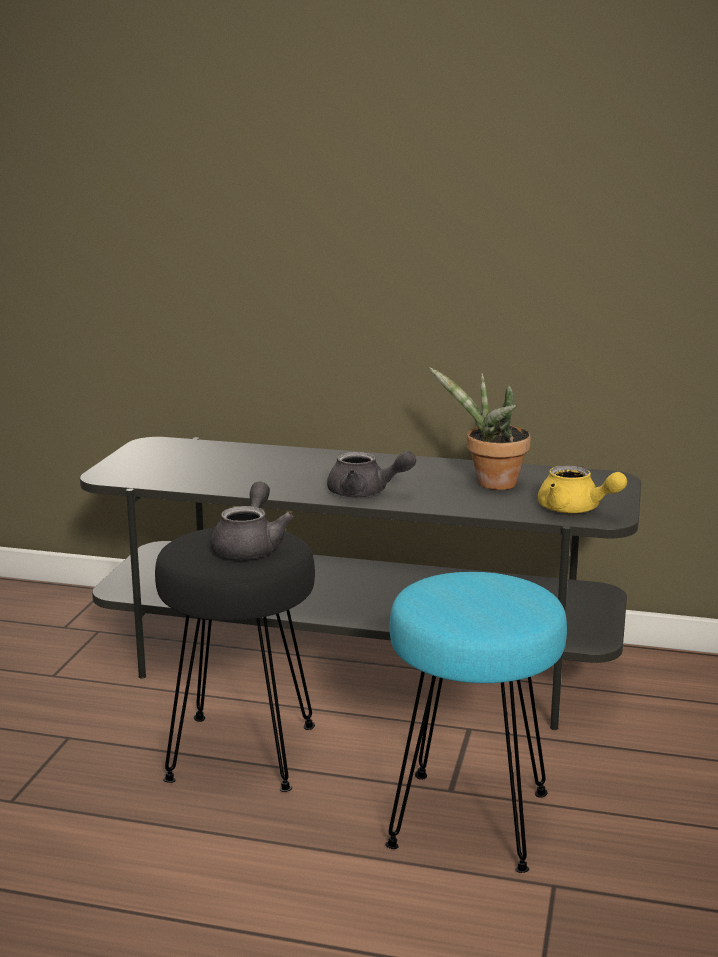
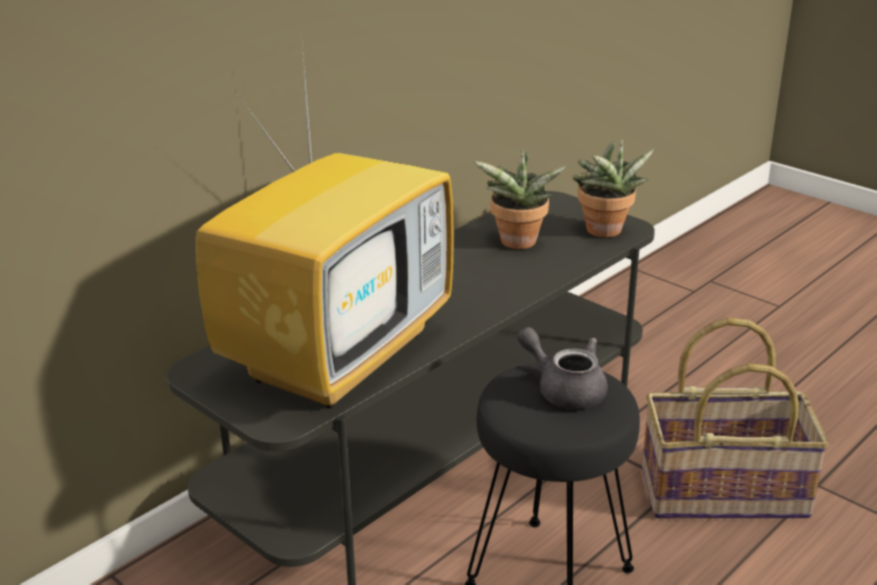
camera: 60 degrees left, 10 degrees up
grey teapot [327,451,416,497] -> none
turquoise stool [385,572,567,873] -> basket [642,317,829,518]
yellow teapot [538,465,627,513] -> potted plant [572,138,654,237]
none -> television [196,34,454,409]

